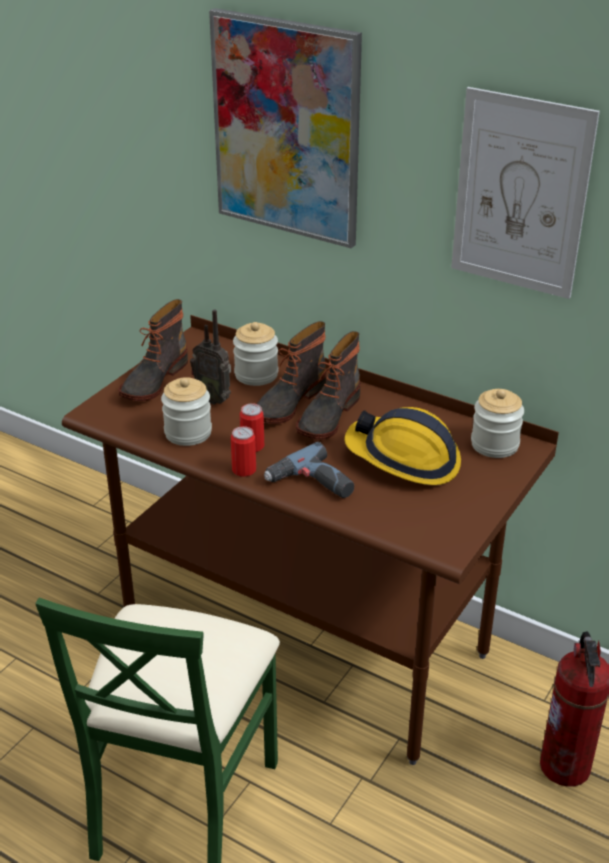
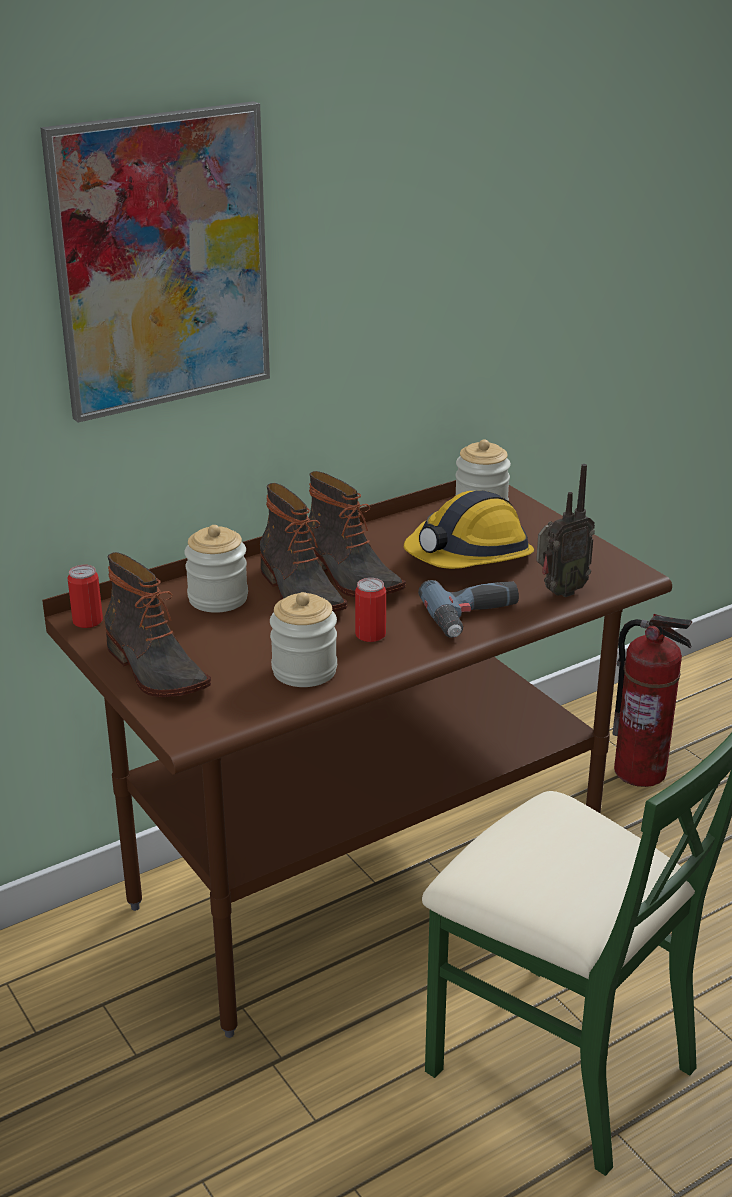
camera: 65 degrees left, 5 degrees down
radio [190,309,231,405] -> radio moved to [536,464,595,597]
can [231,426,256,477] -> can moved to [68,565,103,628]
picture [451,87,600,299] -> none

